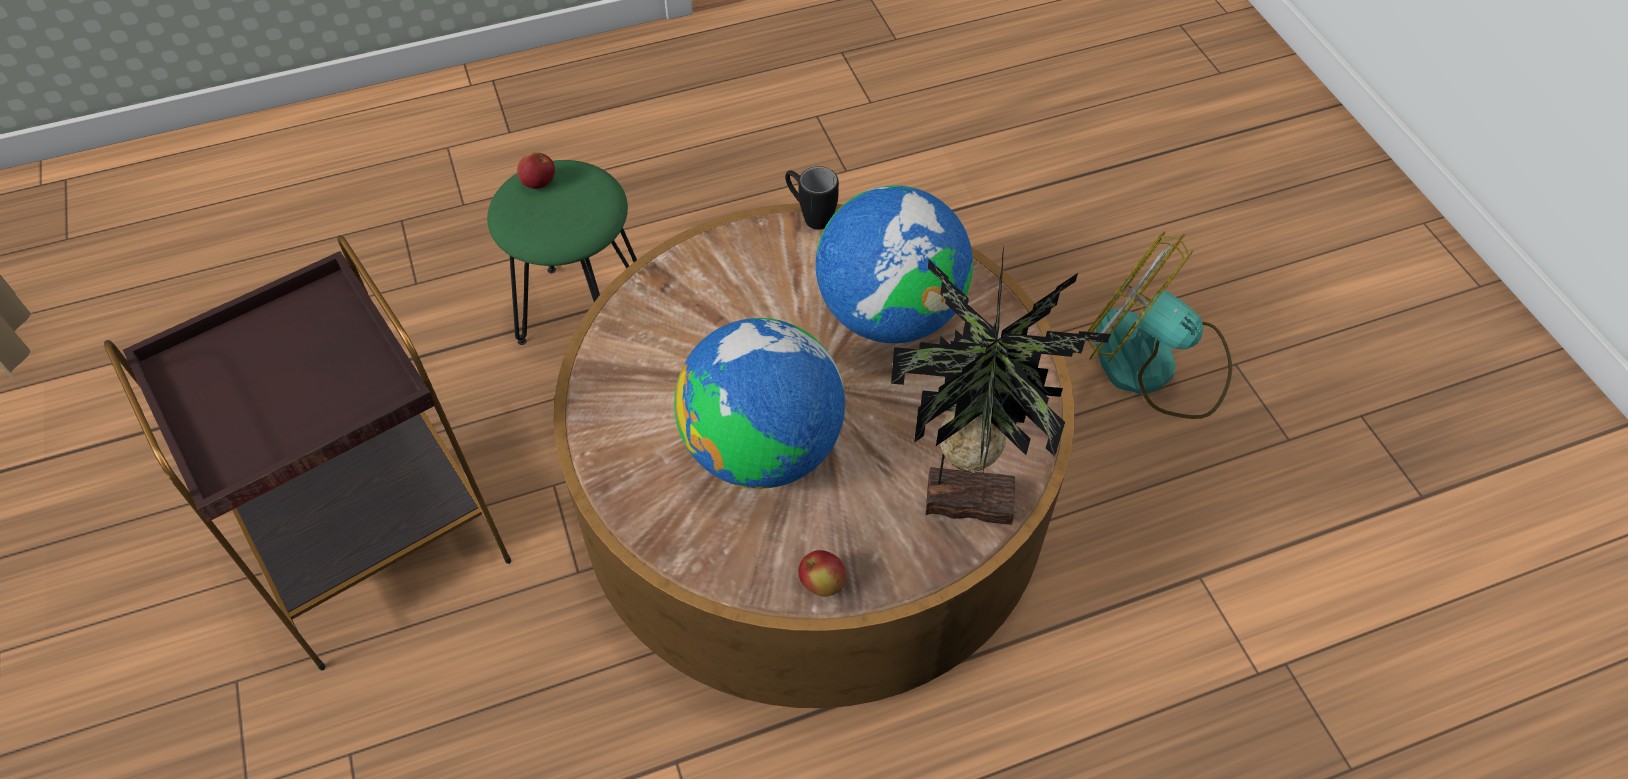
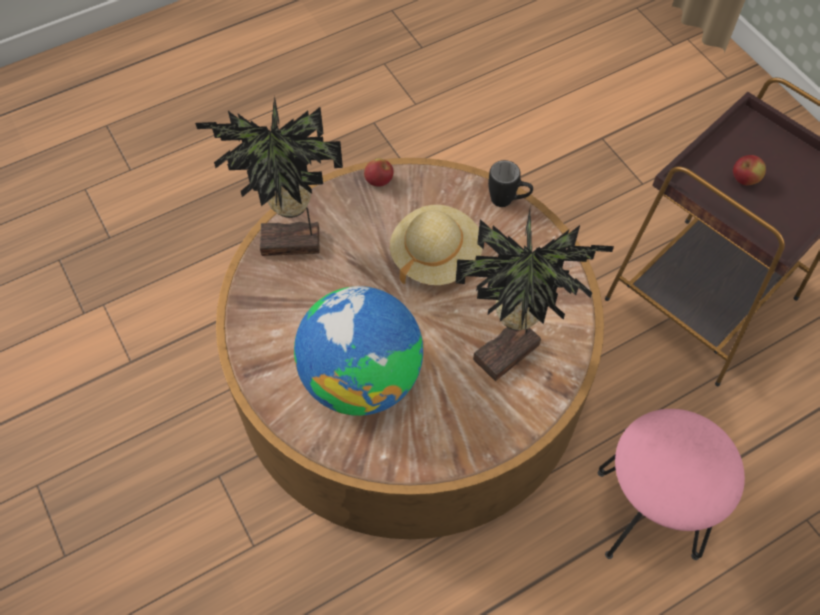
camera: 170 degrees right, 5 degrees up
green stool [487,160,637,345] -> pink stool [598,409,745,560]
apple [517,152,555,189] -> apple moved to [733,155,766,185]
globe [674,318,845,489] -> beige hat [390,205,482,285]
black mug [785,166,839,230] -> black mug moved to [488,160,533,207]
fan [1087,231,1232,419] -> none
none -> potted plant [455,209,614,381]

